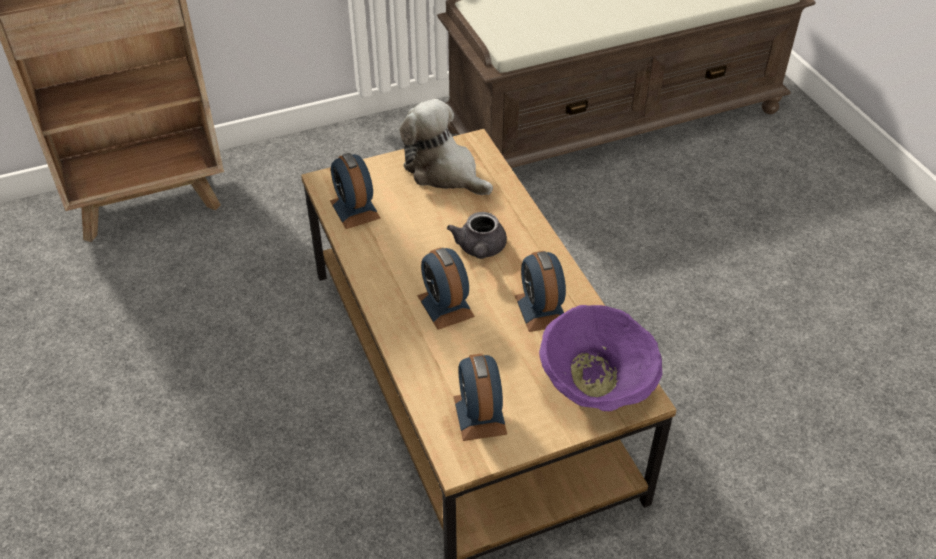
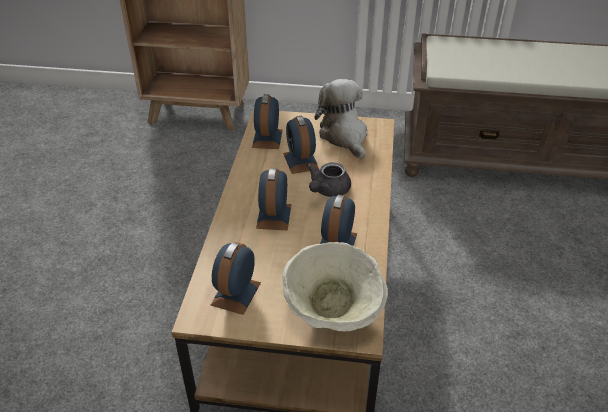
camera: 30 degrees right, 5 degrees down
purple bowl [539,305,662,411] -> beige bowl [282,242,388,331]
none -> alarm clock [283,116,319,174]

